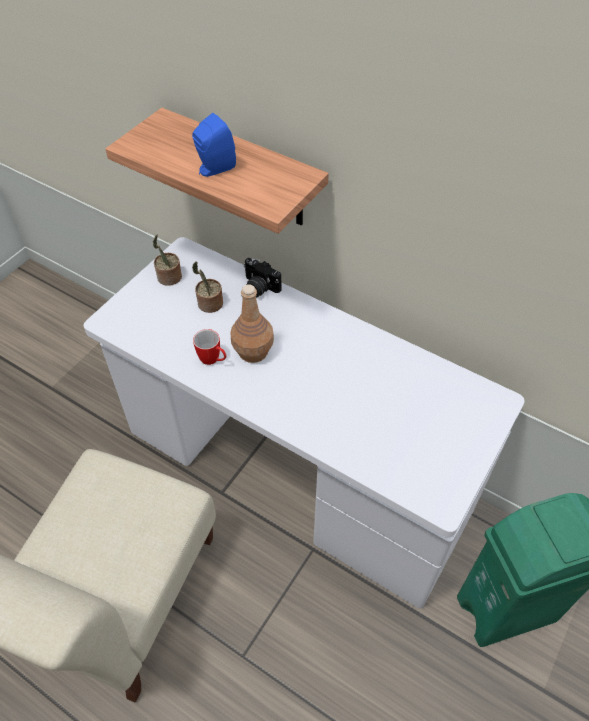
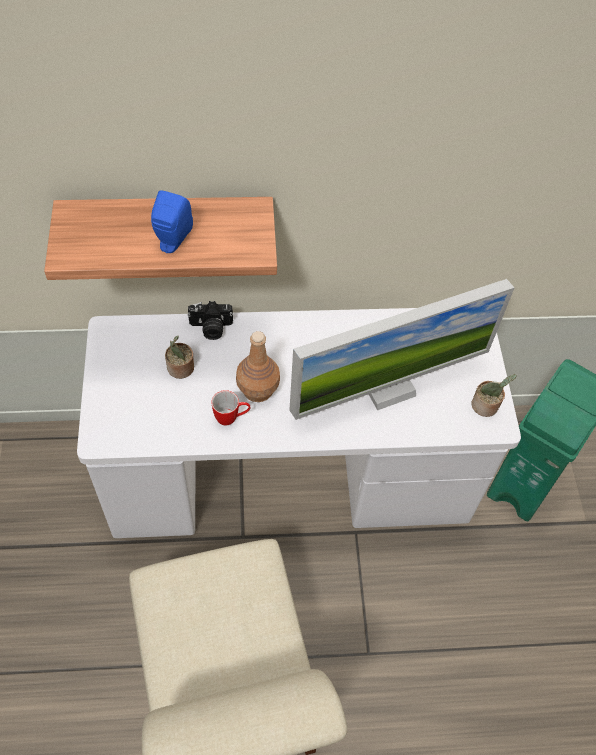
camera: 40 degrees left, 5 degrees up
potted plant [153,234,182,286] -> potted plant moved to [471,374,517,417]
none -> monitor [289,279,515,420]

